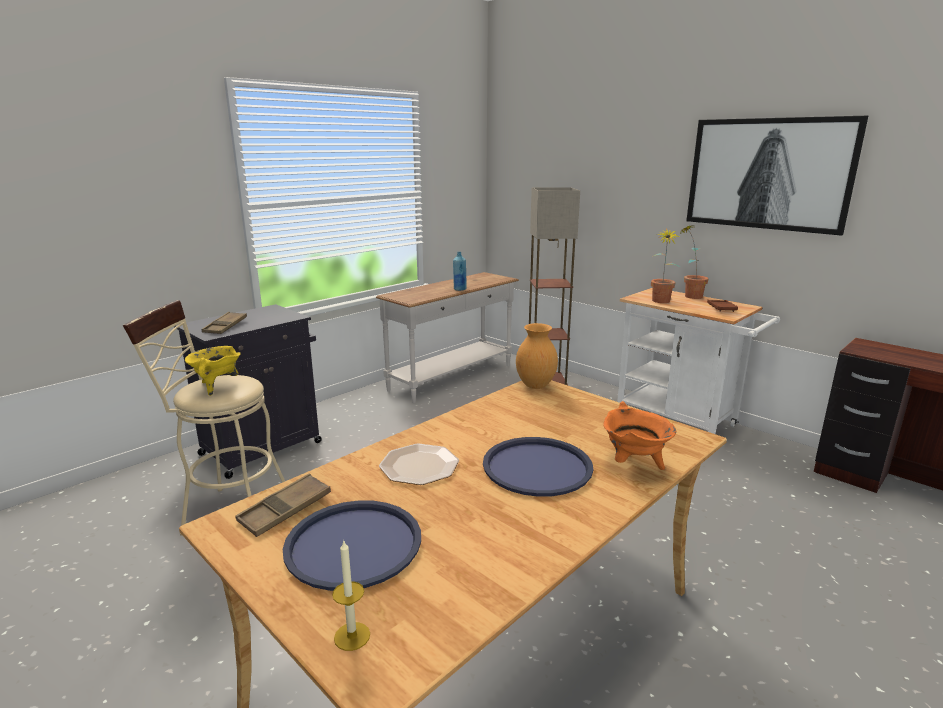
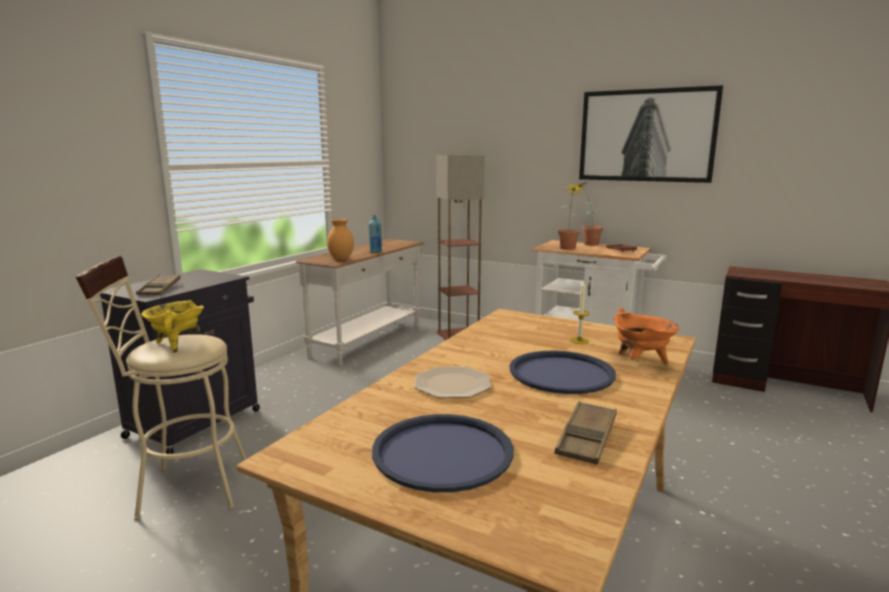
camera: 15 degrees left, 5 degrees down
brown tray [235,474,331,537] -> brown tray moved to [554,401,617,465]
candle [332,541,370,651] -> candle moved to [570,280,590,344]
brown vase [516,323,558,389] -> brown vase moved to [327,219,354,260]

